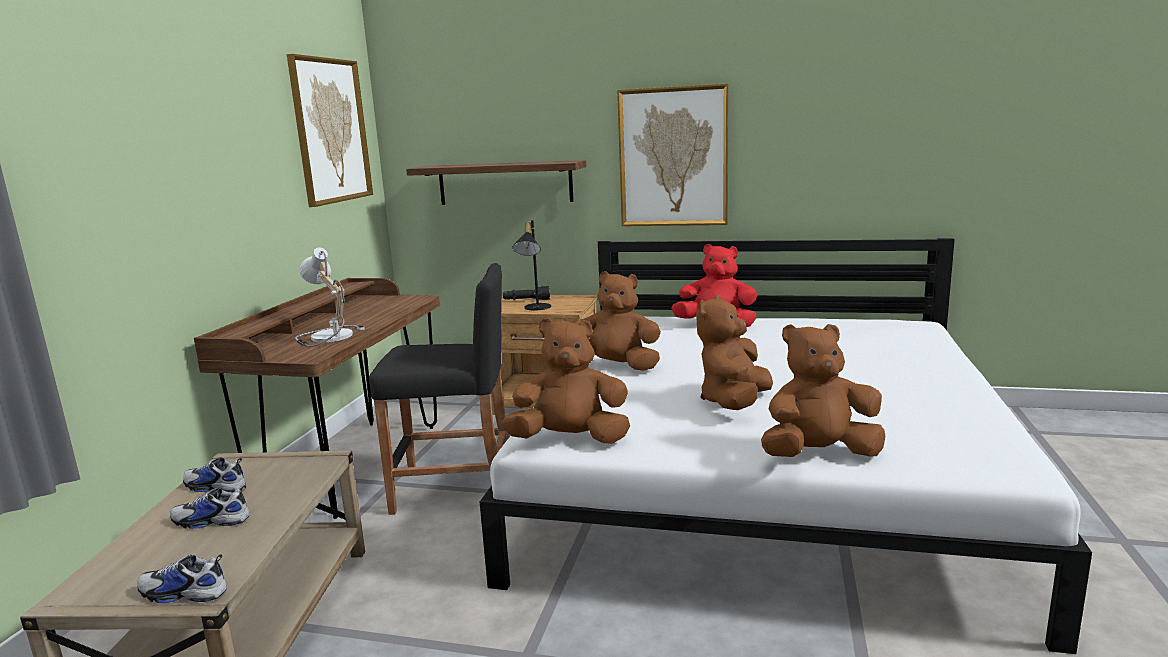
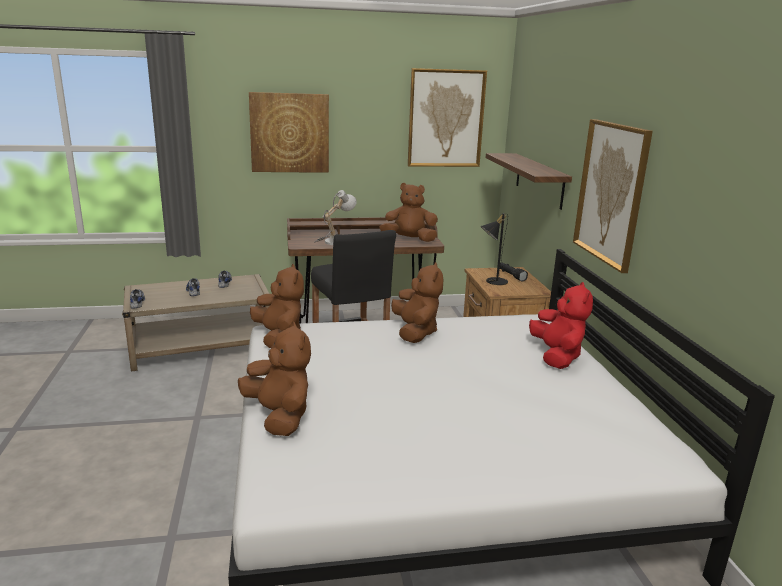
camera: 65 degrees right, 5 degrees up
brown plush toy [696,295,773,410] -> brown plush toy moved to [379,183,438,242]
none -> picture [249,92,329,173]

